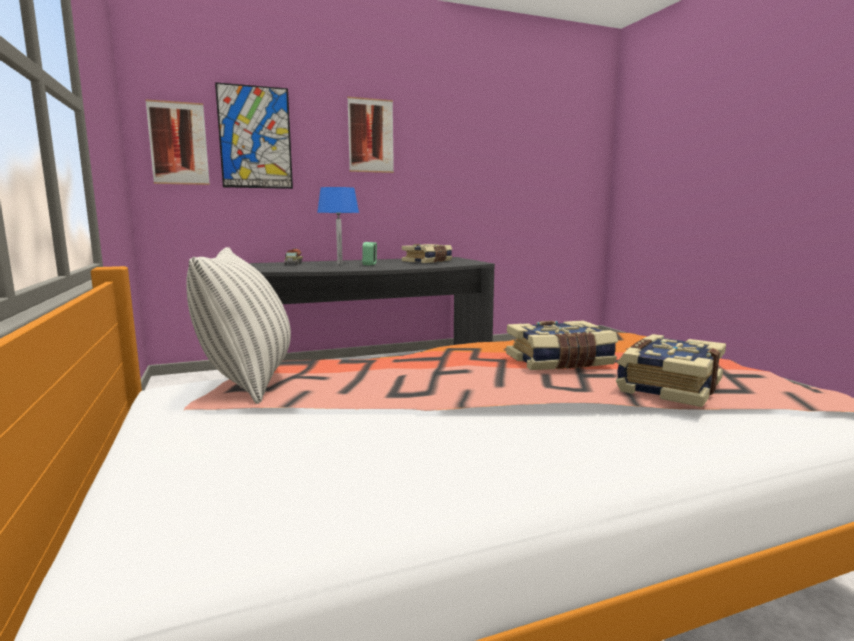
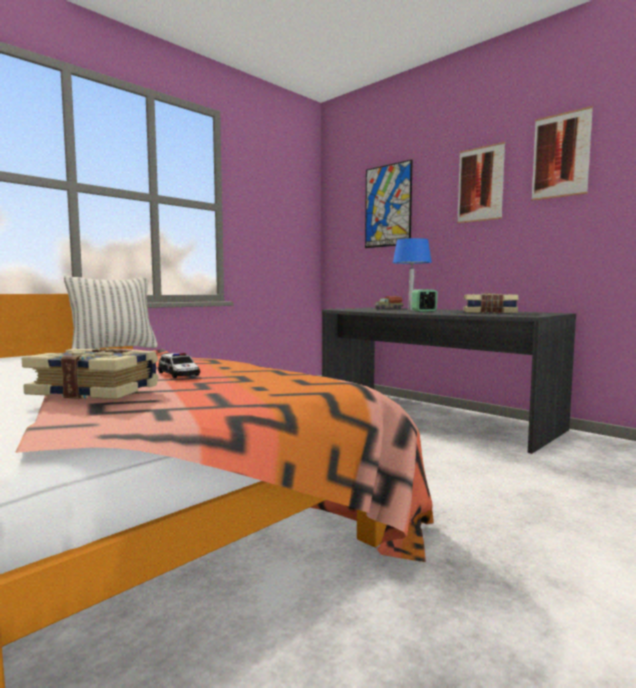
camera: 65 degrees right, 5 degrees down
picture [145,99,210,185] -> picture moved to [531,106,593,201]
book [506,320,618,370] -> toy car [158,353,200,378]

